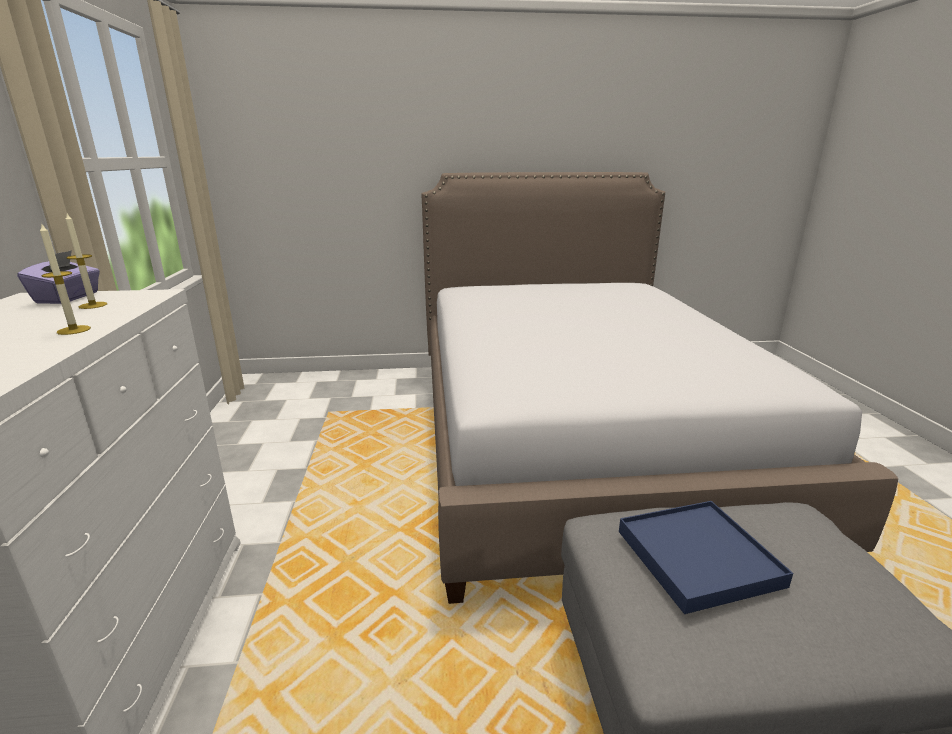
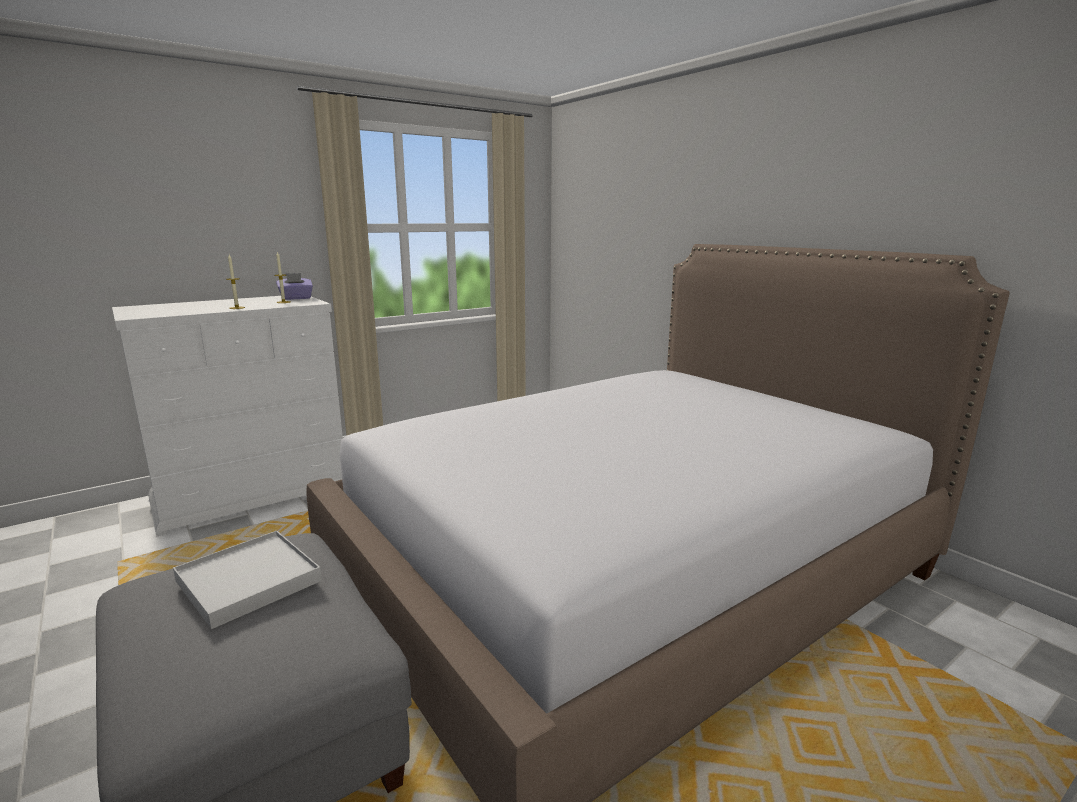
camera: 60 degrees right, 5 degrees down
blue tray [619,501,793,614] -> white tray [173,531,322,629]

